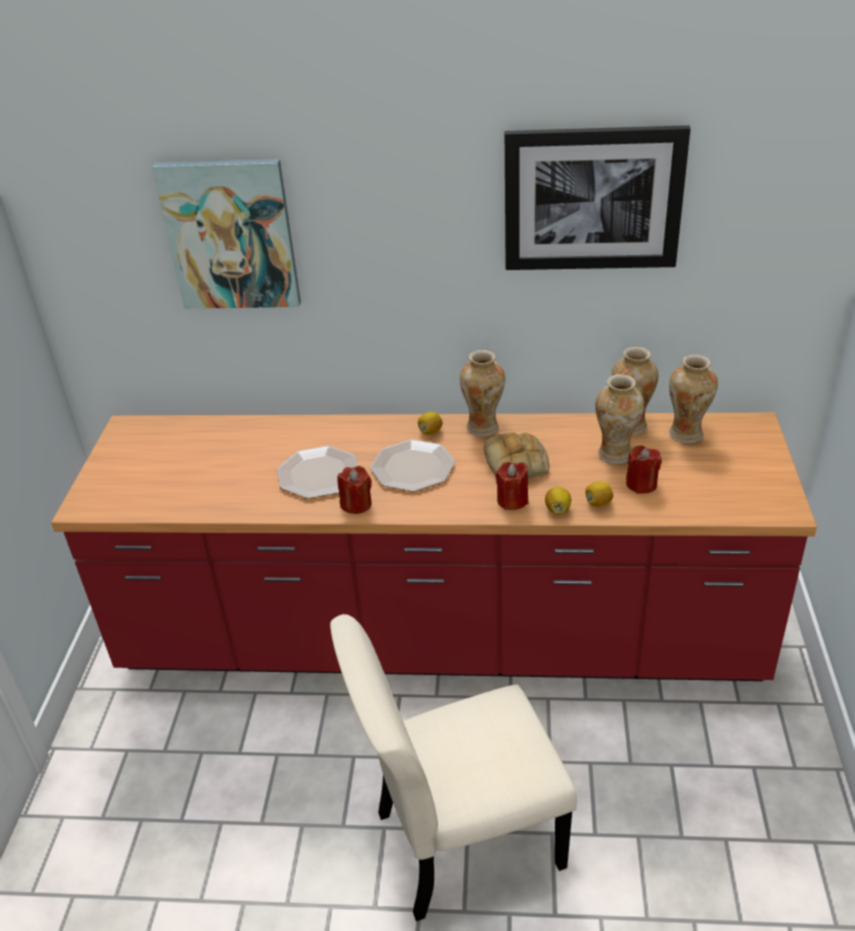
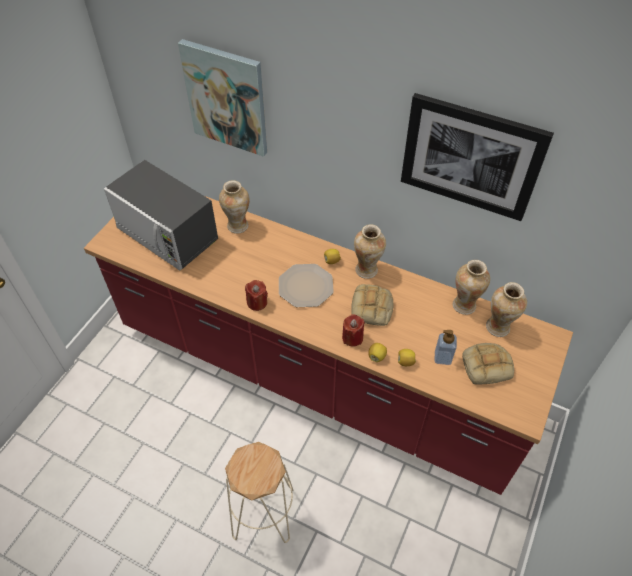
camera: 20 degrees right, 15 degrees up
plate [277,446,358,499] -> none
beige chair [330,614,577,921] -> beige stool [225,442,294,543]
vase [595,374,644,464] -> vase moved to [219,180,250,234]
red candle [626,445,662,494] -> soap dispenser [435,330,457,365]
none -> microwave [104,160,218,270]
none -> bread [462,343,514,384]

